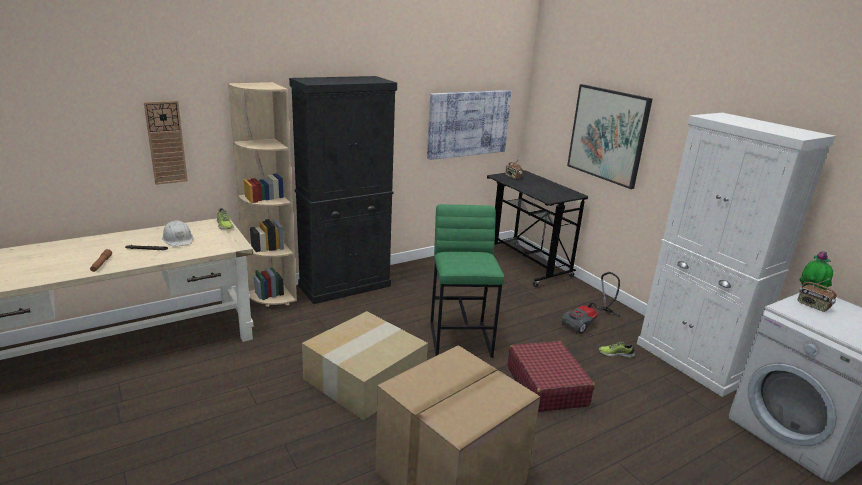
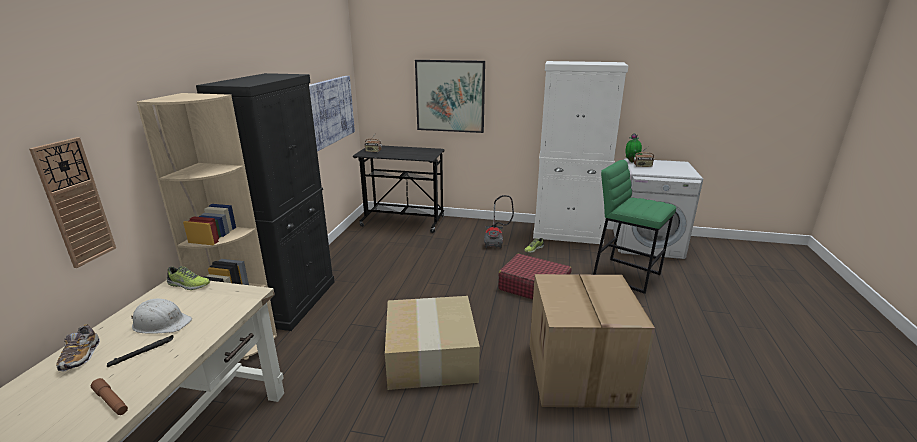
camera: 45 degrees left, 0 degrees up
green stool [430,204,504,358] -> green stool moved to [593,160,676,294]
none -> shoe [56,324,100,371]

